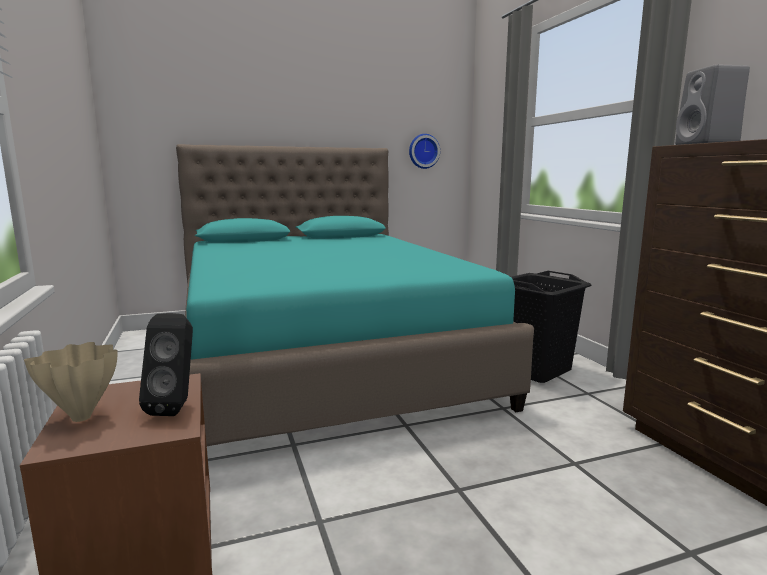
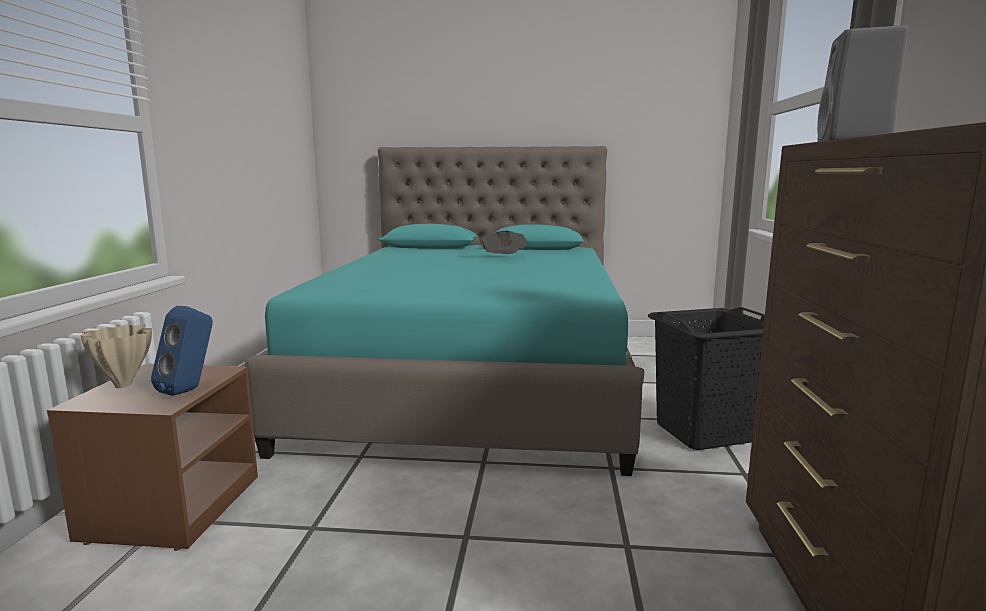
camera: 25 degrees right, 0 degrees up
black speaker [139,313,193,416] -> blue speaker [151,306,213,396]
wall clock [409,134,440,169] -> none
none -> newspaper [479,231,529,254]

